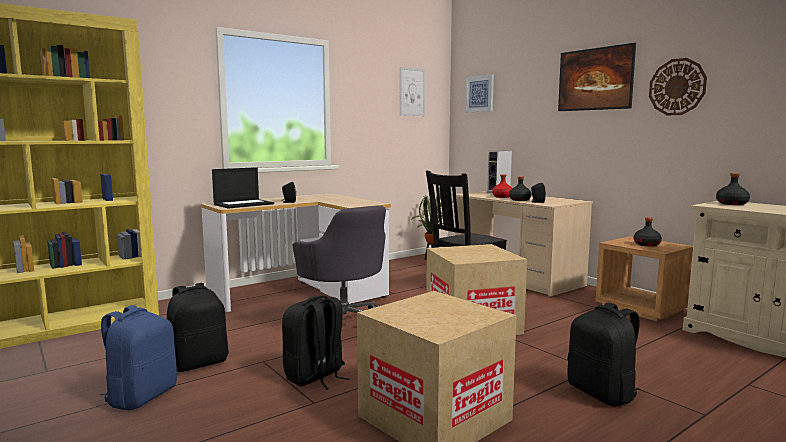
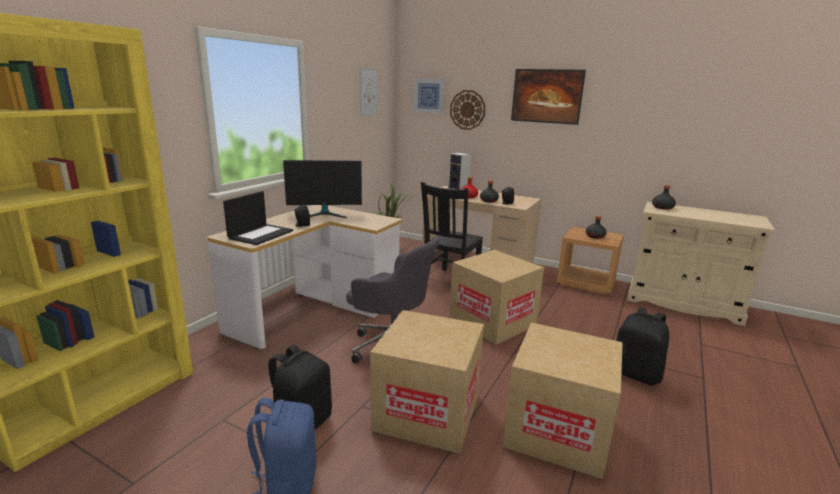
camera: 25 degrees left, 10 degrees up
black backpack [282,296,349,390] -> cardboard box [370,310,484,454]
wall clock [649,58,707,115] -> wall clock moved to [450,90,486,130]
none -> monitor [283,160,362,218]

